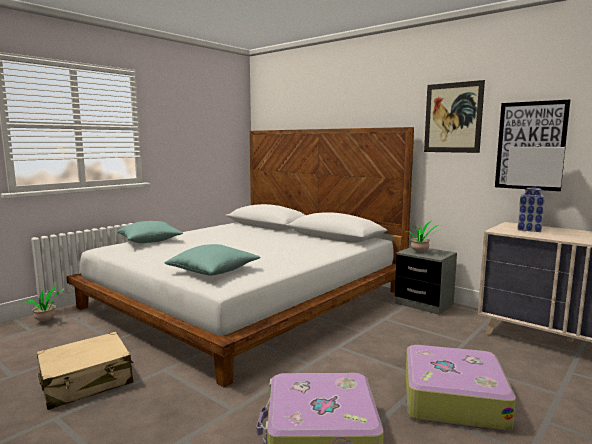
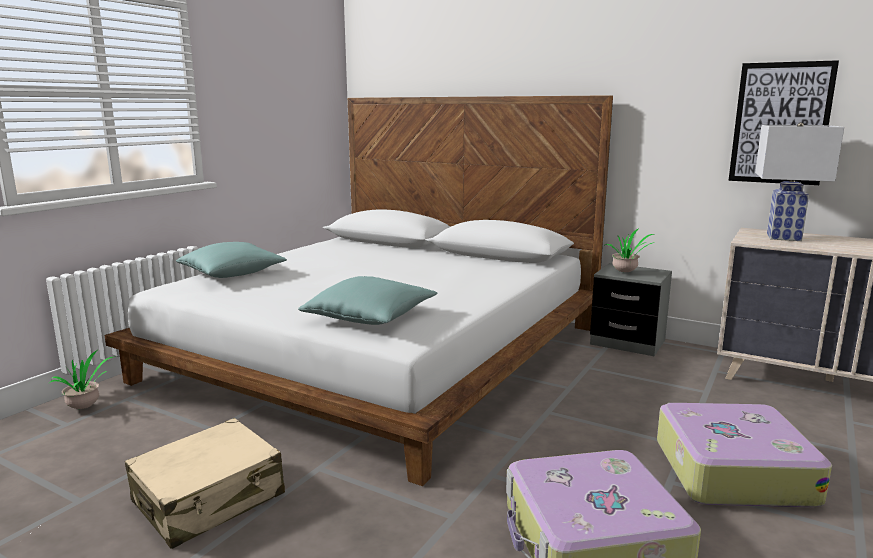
camera: 10 degrees left, 5 degrees up
picture [424,80,485,153] -> none

